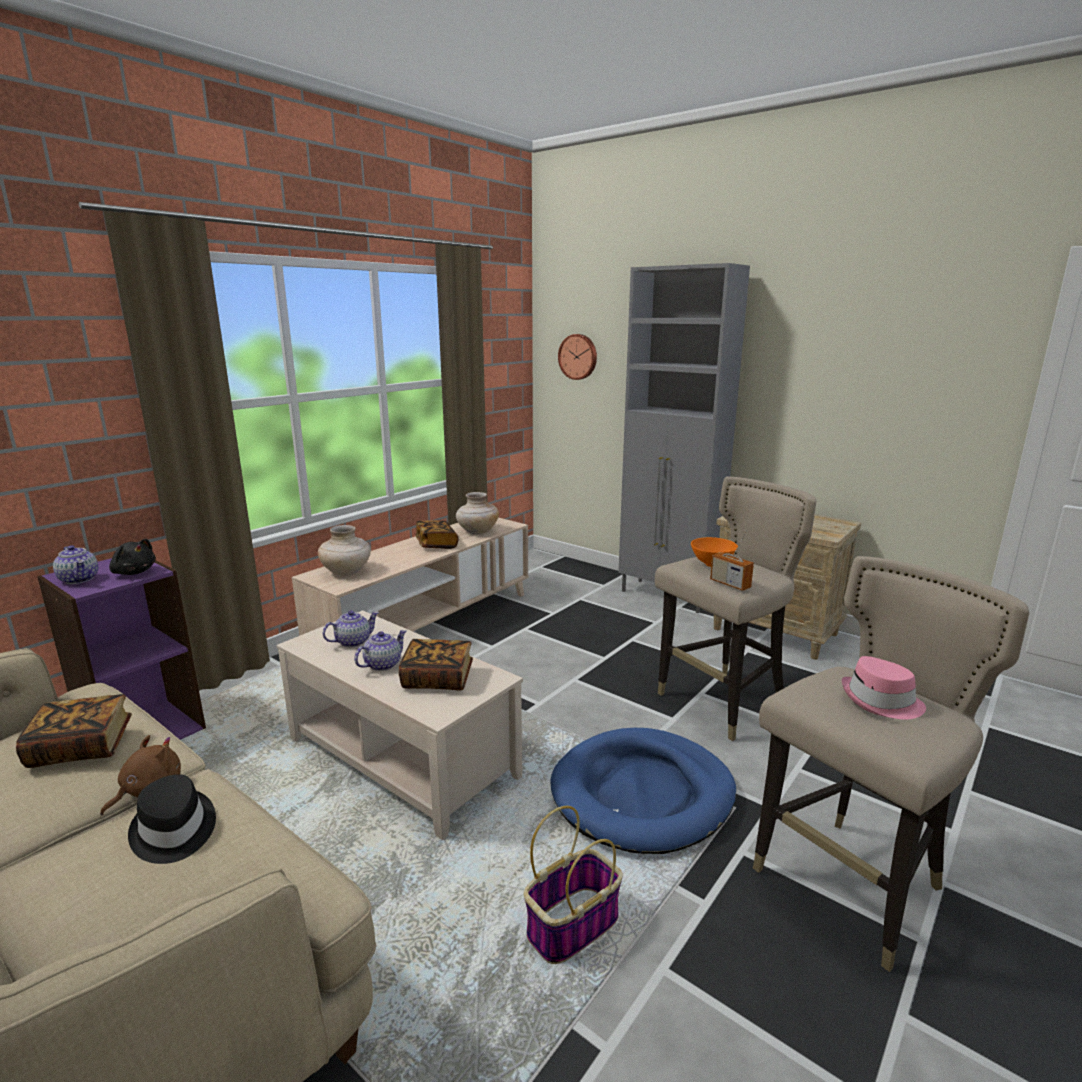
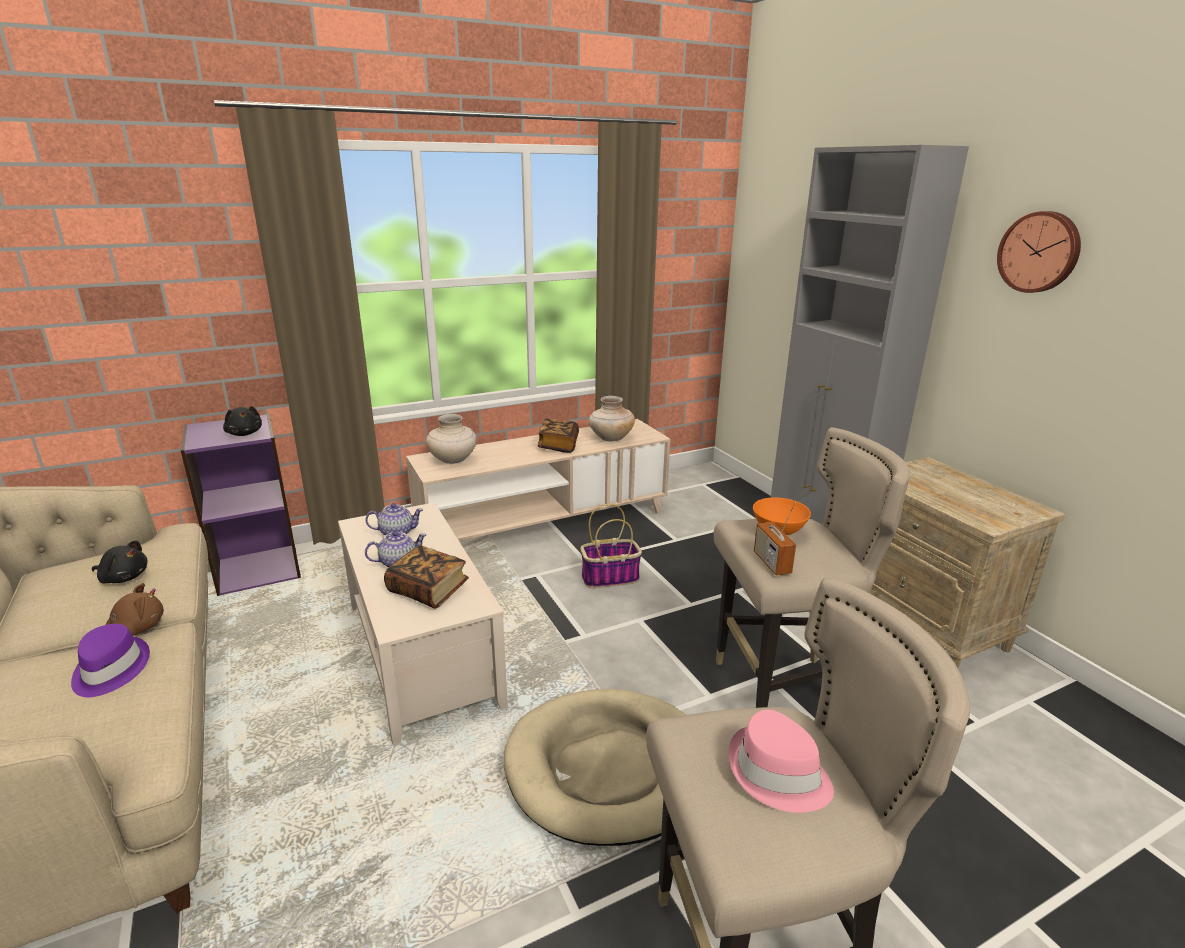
camera: 25 degrees right, 5 degrees up
book [16,694,132,768] -> black plush toy [92,540,147,584]
teapot [53,545,98,584] -> none
black hat [128,774,216,864] -> purple hat [71,624,150,697]
basket [524,806,623,964] -> basket moved to [581,504,642,588]
blue dog bed [550,728,736,854] -> beige dog bed [504,689,686,846]
wall clock [558,334,597,380] -> wall clock moved to [997,211,1081,293]

